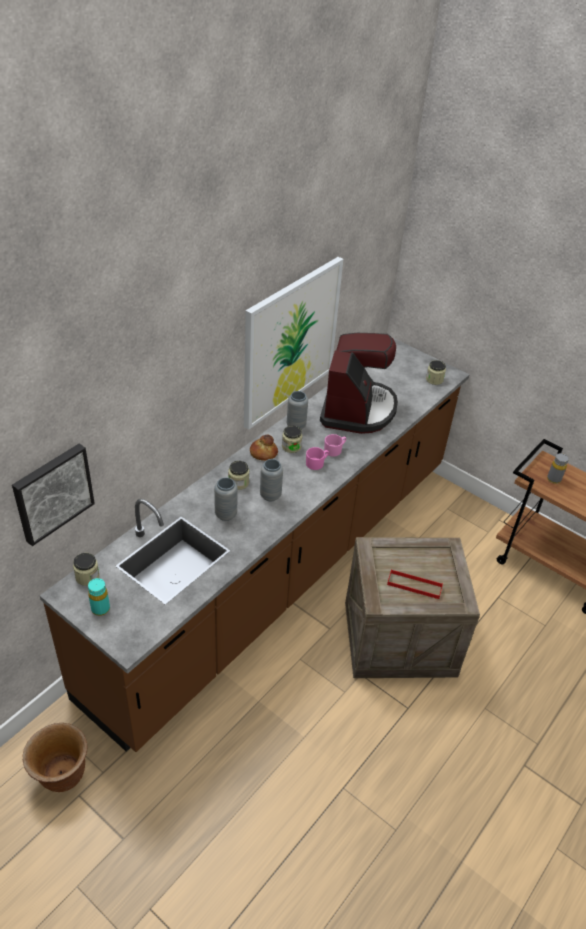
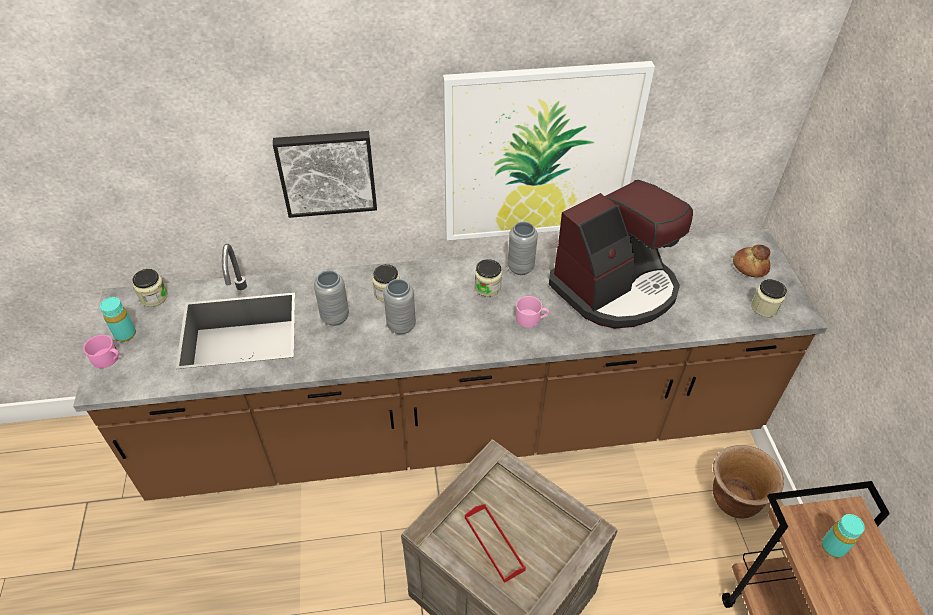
camera: 45 degrees right, 5 degrees up
picture [12,444,95,546] -> picture moved to [273,131,377,218]
brown planter [23,723,87,792] -> brown planter moved to [713,445,784,518]
bread [250,435,278,461] -> bread moved to [733,245,770,278]
pink mug [306,447,329,470] -> pink mug moved to [83,335,119,368]
grey bottle [547,453,569,484] -> turquoise bottle [821,514,865,558]

